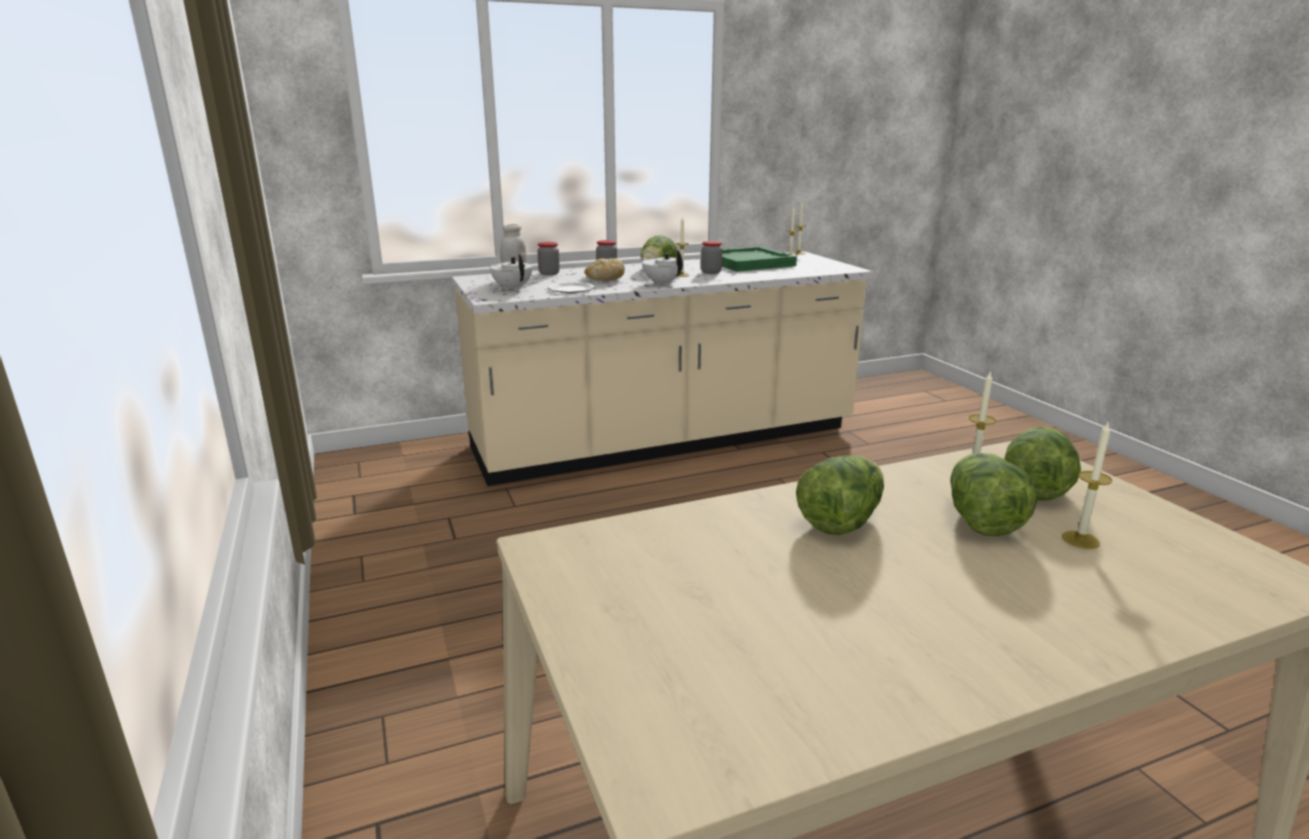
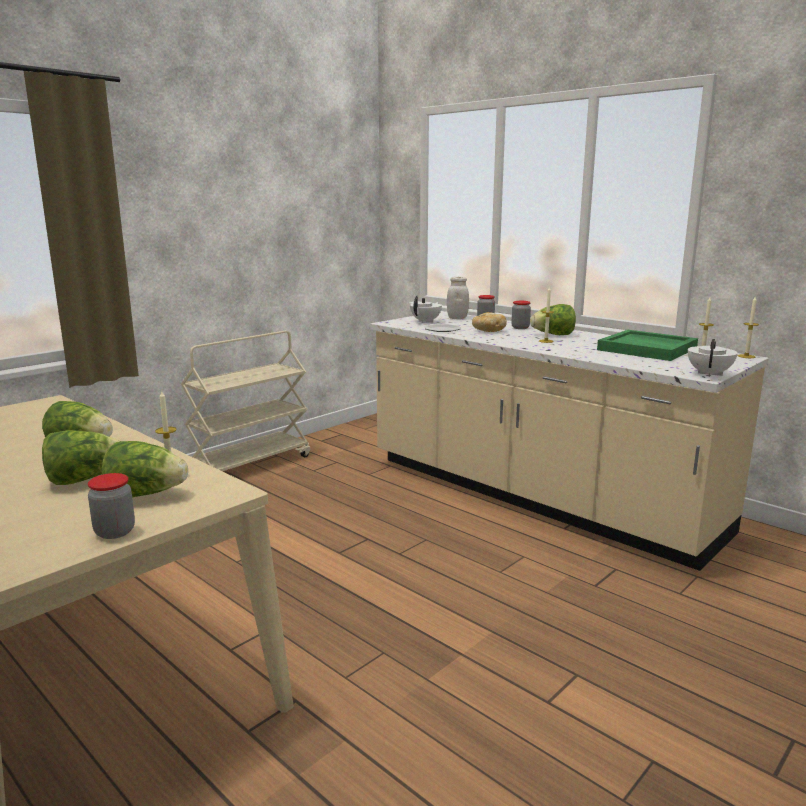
camera: 65 degrees right, 5 degrees down
white teapot [642,250,683,285] -> white teapot moved to [688,339,738,377]
jar [701,241,723,274] -> jar moved to [88,473,135,539]
candle [1062,421,1112,549] -> none
none -> beige cart [181,331,310,471]

